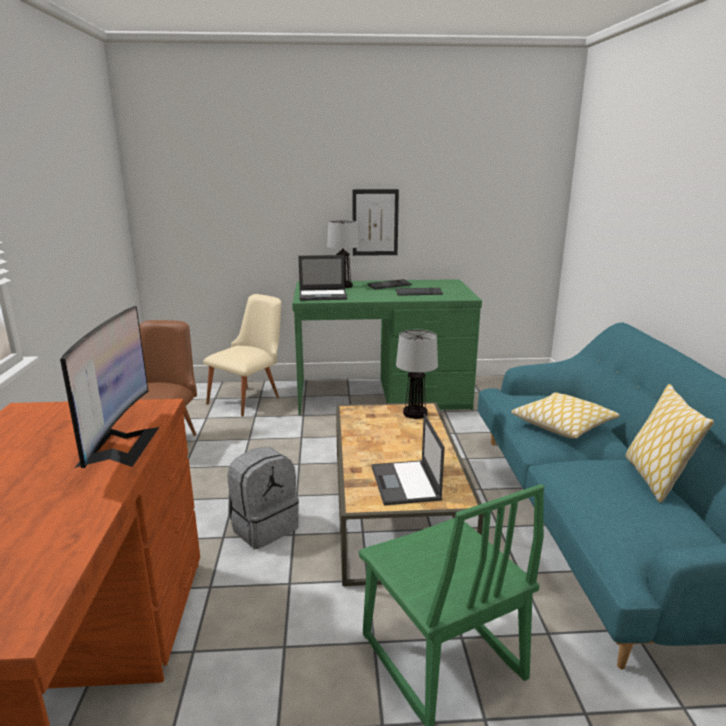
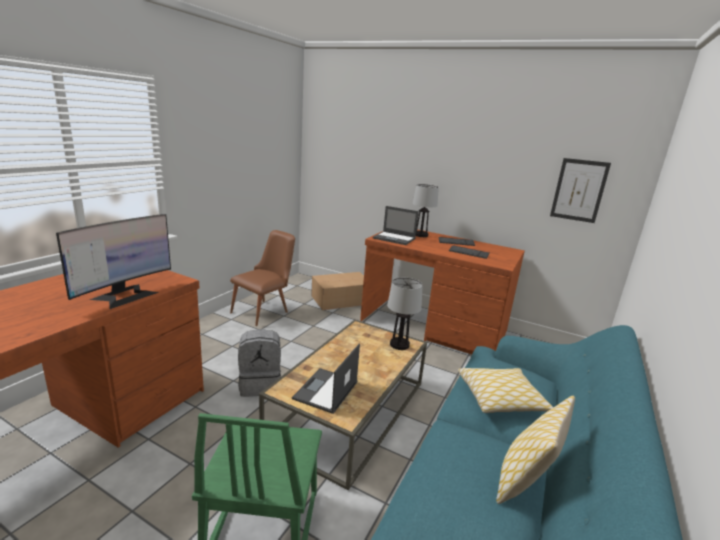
camera: 30 degrees right, 0 degrees up
beige chair [203,294,282,417] -> cardboard box [311,272,364,310]
green desk [292,279,482,415] -> brown desk [360,229,525,354]
picture [352,189,399,256] -> picture moved to [550,158,611,223]

